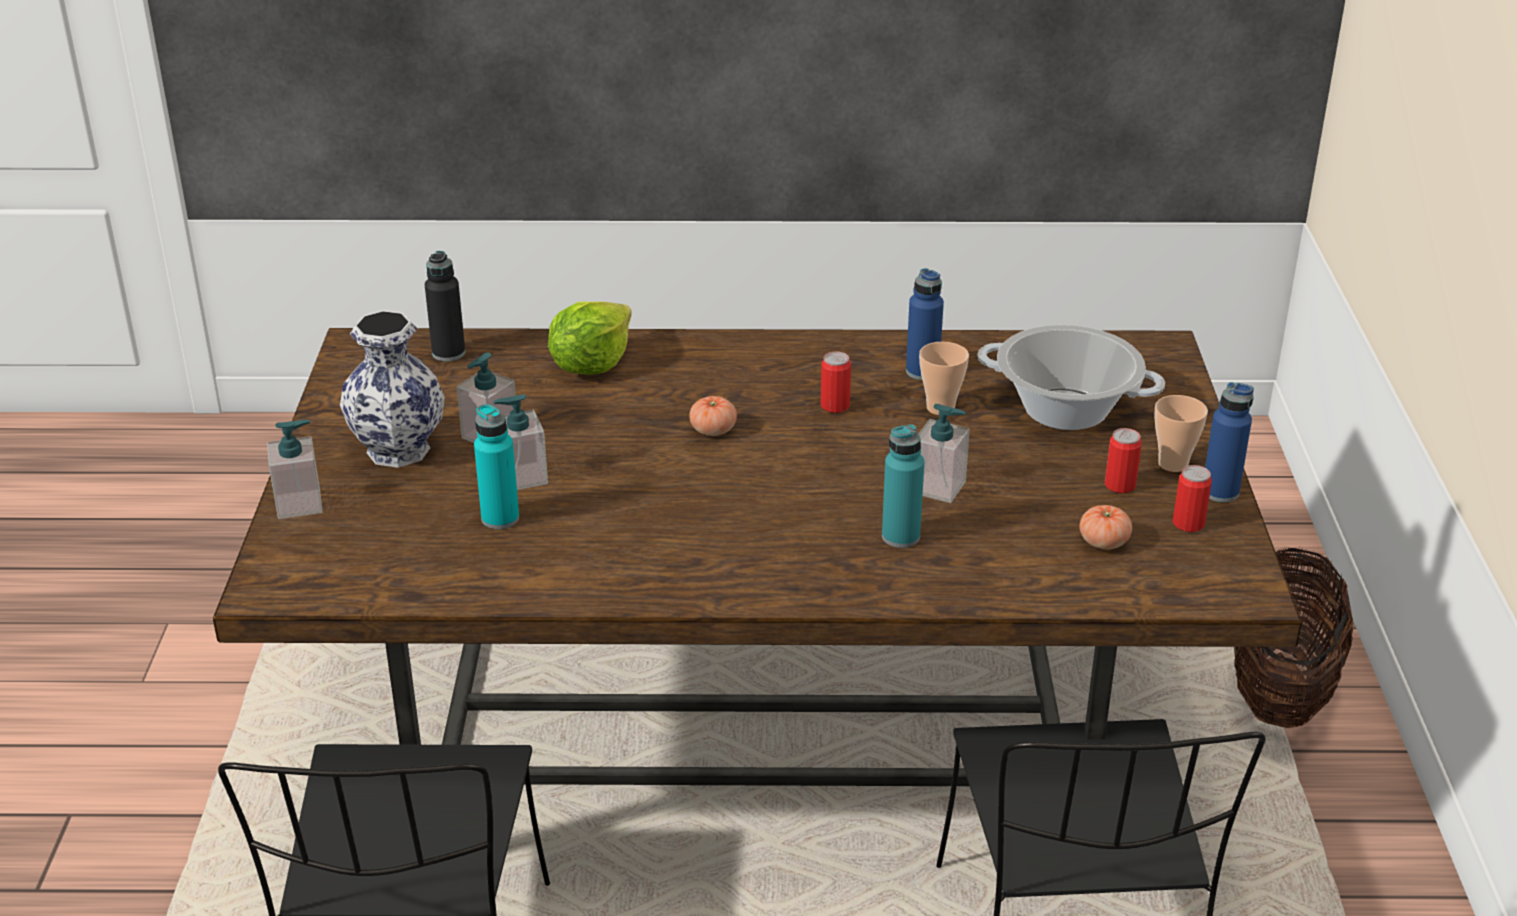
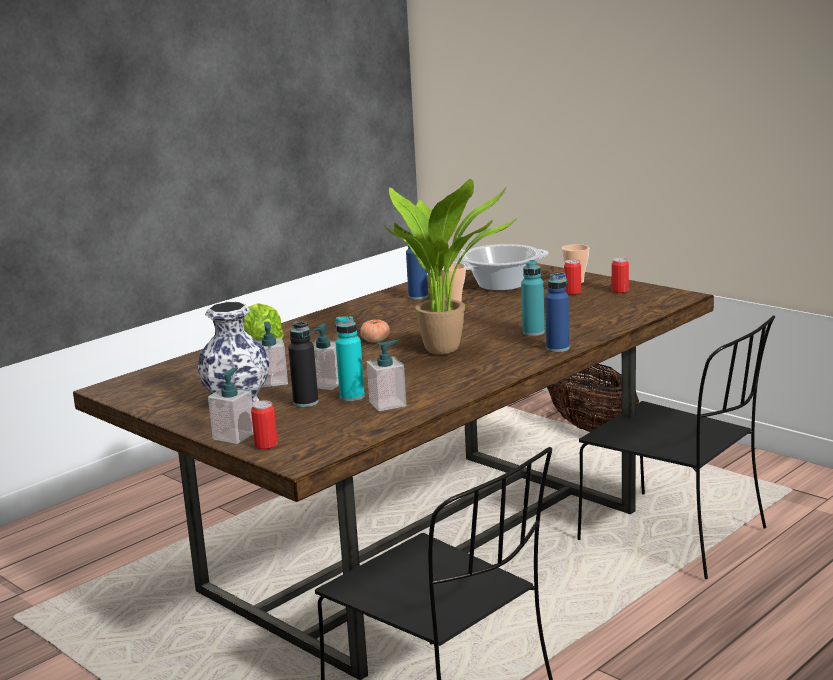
camera: 45 degrees left, 15 degrees down
black bottle [425,251,465,361] -> black bottle moved to [288,321,318,407]
can [821,351,851,413] -> can moved to [251,401,278,449]
soap dispenser [919,404,970,503] -> soap dispenser moved to [367,340,406,411]
tomato [1079,505,1132,549] -> none
blue bottle [1205,382,1254,502] -> blue bottle moved to [545,273,569,352]
none -> potted plant [384,179,518,355]

